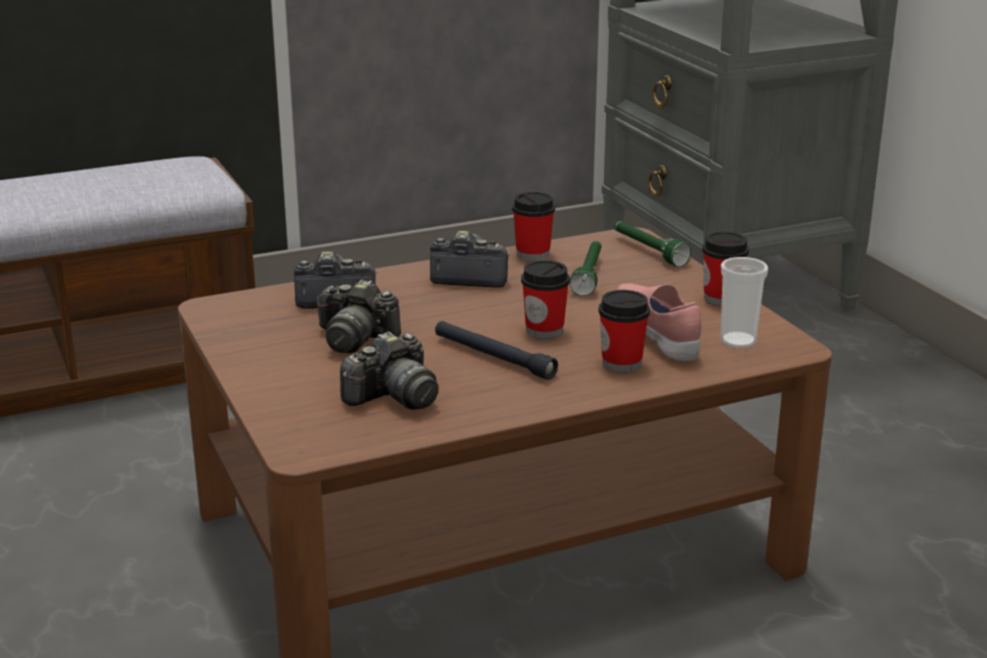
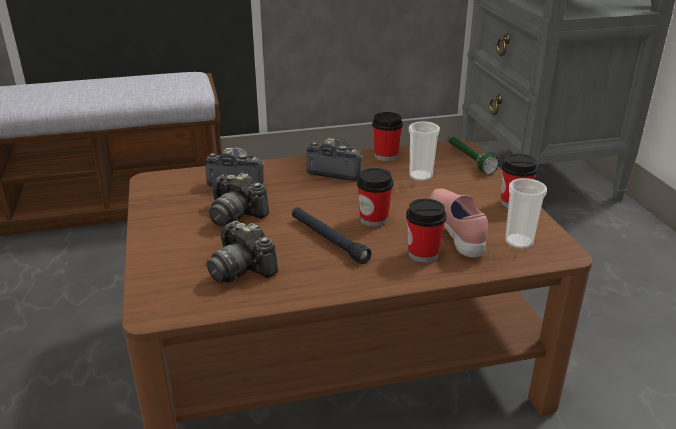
camera: 10 degrees right, 5 degrees up
camera [340,331,439,410] -> camera turned 75 degrees clockwise [207,220,278,283]
green flashlight [570,241,602,296] -> cup [409,121,440,181]

